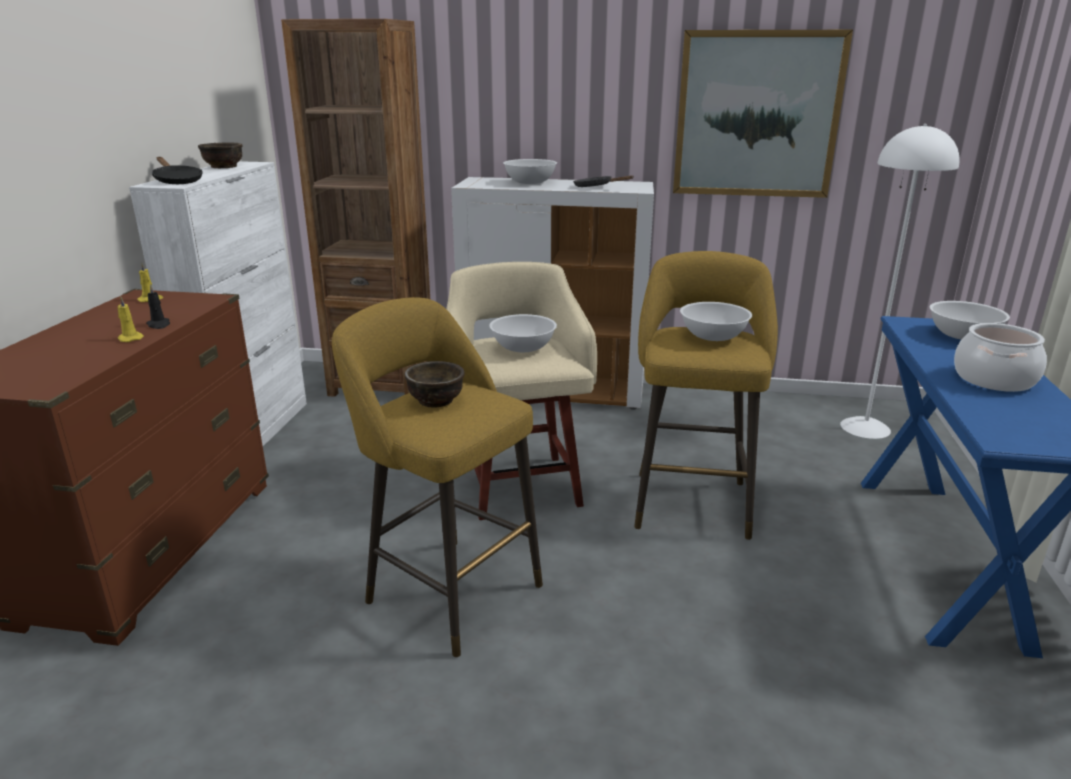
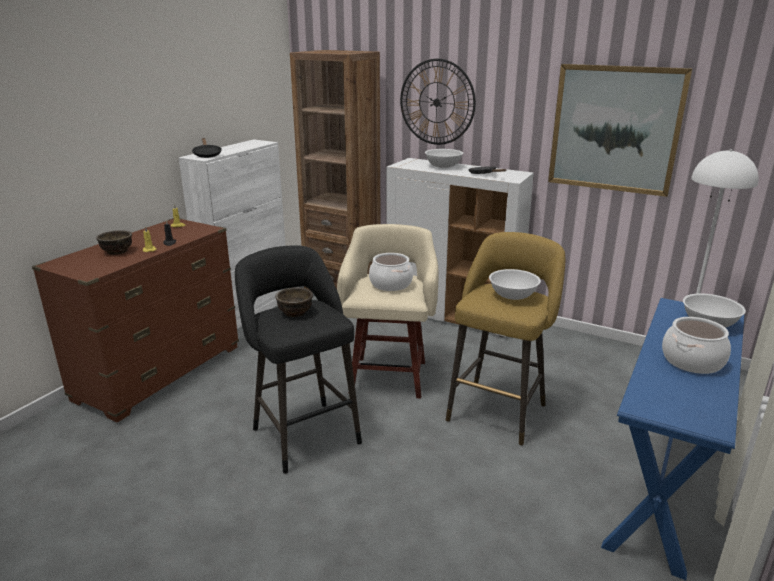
camera: 20 degrees right, 0 degrees up
brown bowl [198,142,243,168] -> brown bowl moved to [96,230,132,255]
yellow stool [332,297,543,657] -> black stool [235,245,362,474]
white bowl [489,314,557,352] -> cooking pot [369,253,413,291]
none -> wall clock [400,59,476,145]

